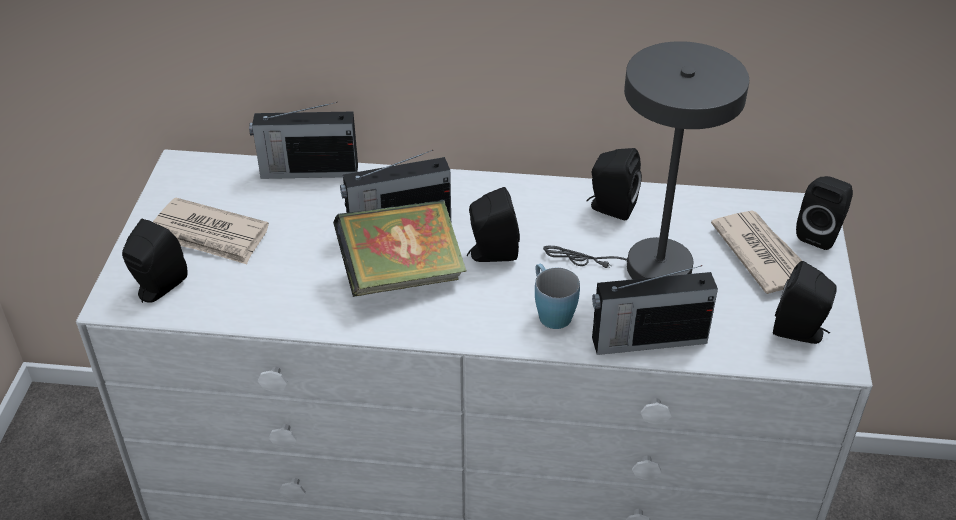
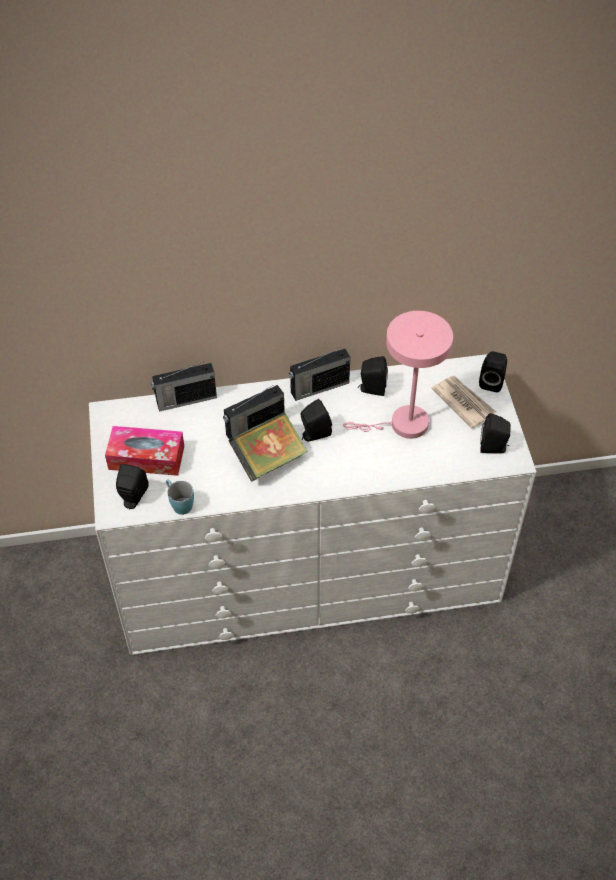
camera: 15 degrees left, 10 degrees up
newspaper [153,197,269,264] -> tissue box [105,426,184,476]
blue mug [535,264,580,329] -> blue mug moved to [166,479,194,515]
grey table lamp [543,41,749,279] -> pink table lamp [343,311,453,439]
radio [592,265,718,355] -> radio moved to [289,347,350,401]

